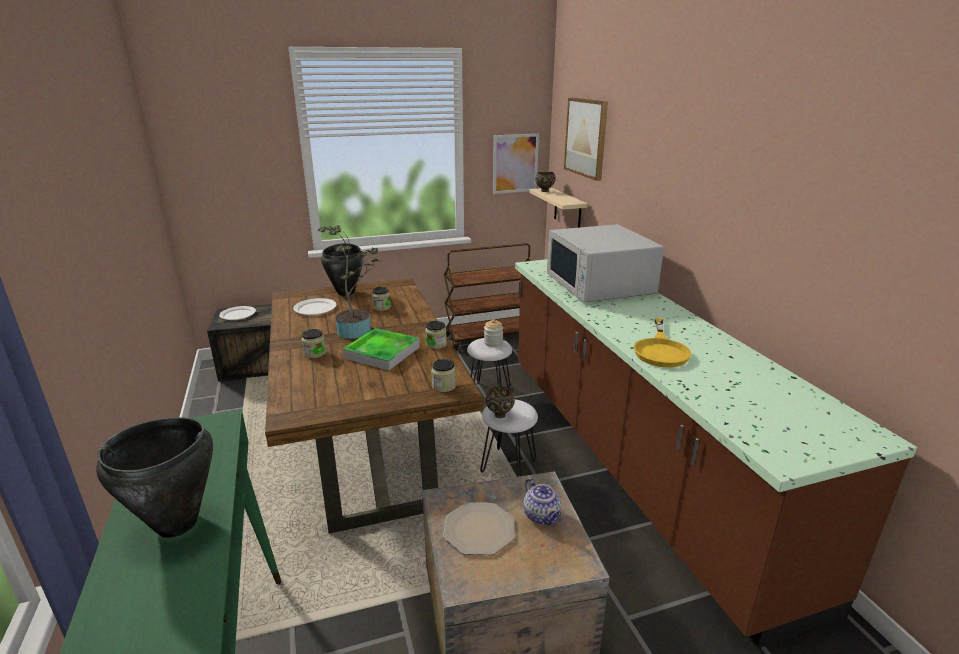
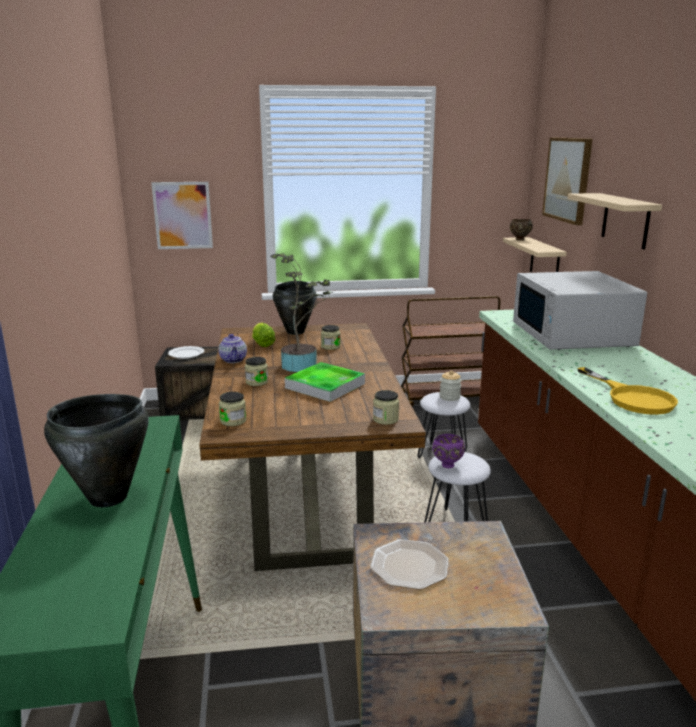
camera: 10 degrees right, 5 degrees down
white plate [293,298,337,315] -> lettuce [252,323,276,347]
jar [425,321,447,349] -> jar moved to [219,392,246,426]
brown bowl [485,387,515,418] -> purple bowl [432,434,465,469]
picture [493,134,539,194] -> picture moved to [151,182,213,249]
teapot [523,478,561,526] -> teapot moved to [218,334,247,363]
yellow frying pan [634,318,691,367] -> yellow frying pan turned 45 degrees counterclockwise [577,367,678,415]
none -> beige shelf [568,193,662,250]

